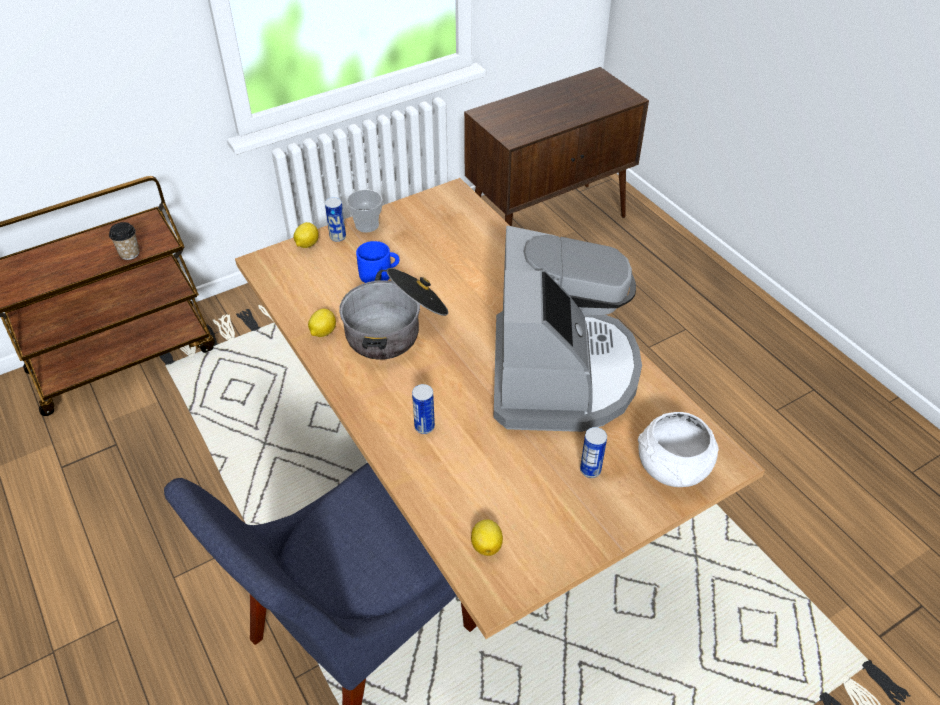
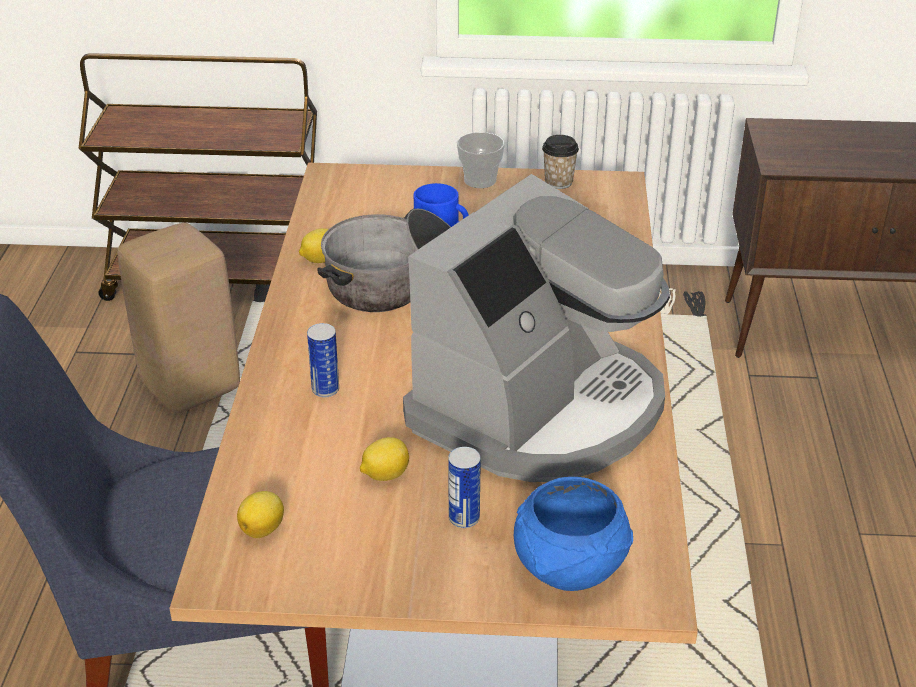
camera: 35 degrees right, 10 degrees down
cup [109,222,139,260] -> cup moved to [542,135,579,189]
lemon [294,222,319,248] -> lemon moved to [360,437,409,481]
can [325,197,346,242] -> none
white bowl [638,412,719,487] -> blue bowl [514,477,633,591]
none -> beige stool [117,223,240,413]

